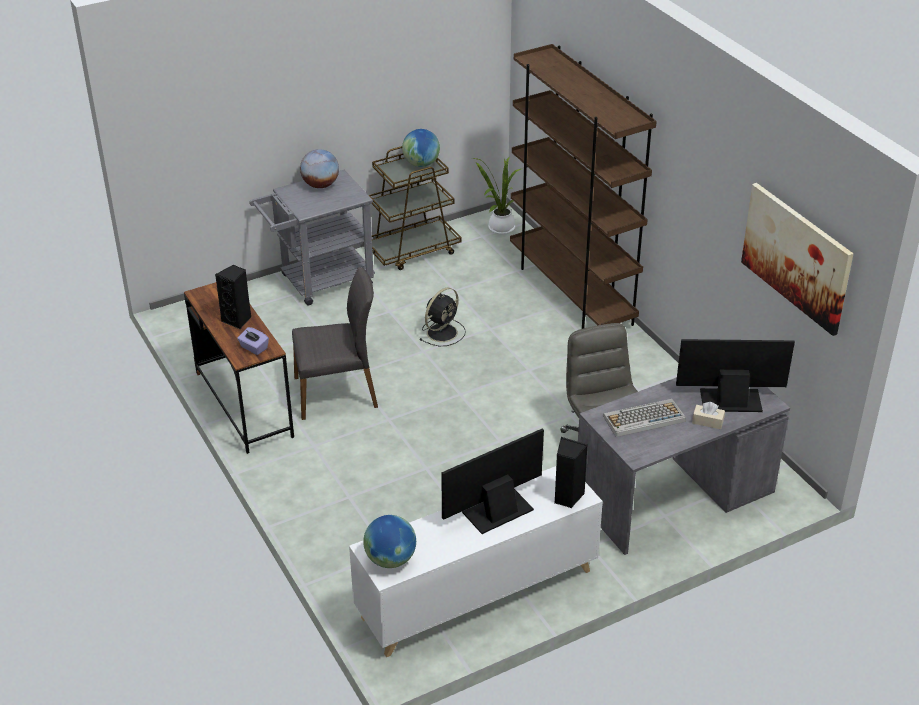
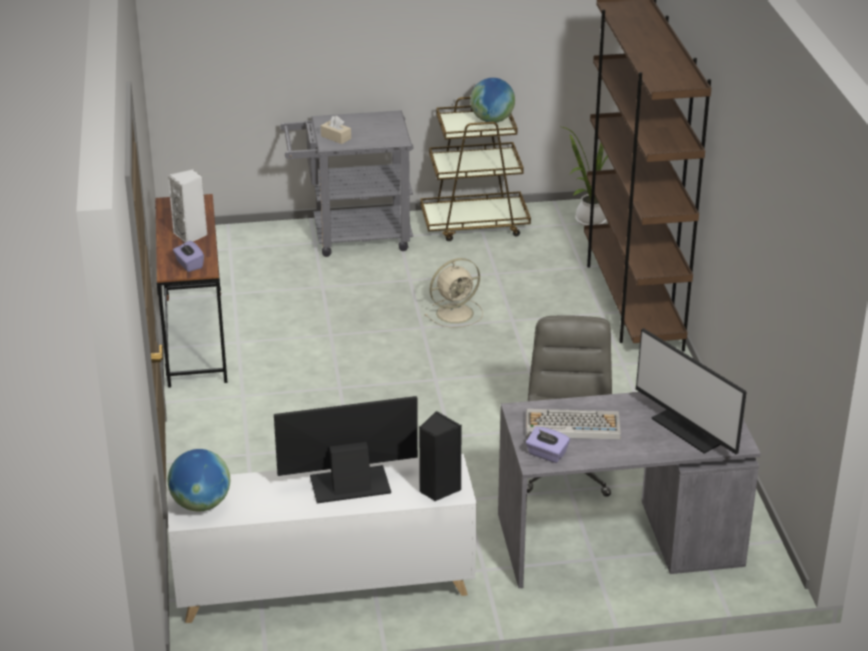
camera: 20 degrees right, 5 degrees down
black speaker [215,265,251,330] -> white speaker [168,169,207,243]
grey chair [292,267,378,420] -> none
globe [300,149,339,188] -> none
black fan [420,288,466,346] -> beige fan [425,258,483,328]
monitor [676,339,795,412] -> monitor turned 150 degrees counterclockwise [636,328,747,454]
beige tissue box [692,402,725,429] -> beige tissue box moved to [321,116,351,144]
picture [741,183,854,336] -> none
none -> purple tissue box [526,427,570,463]

